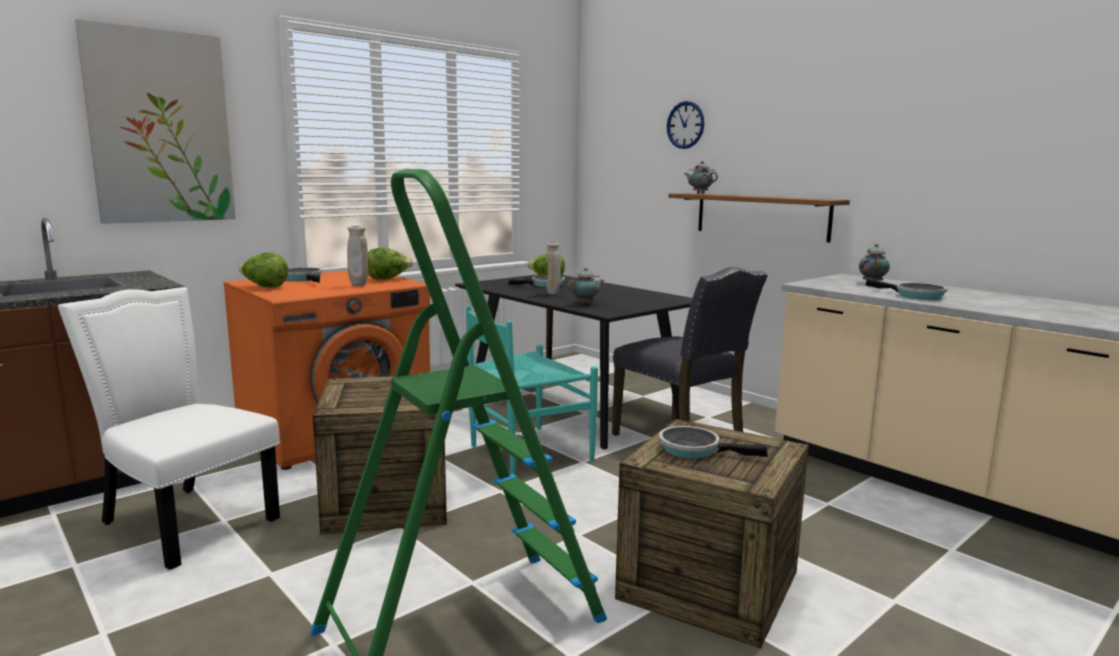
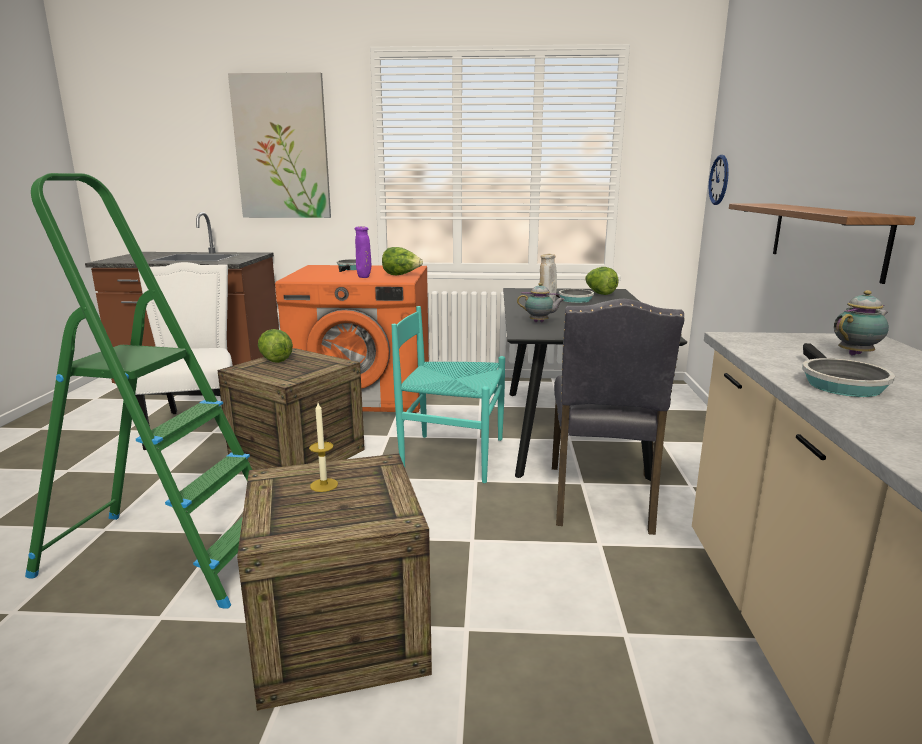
camera: 45 degrees right, 5 degrees up
lettuce [239,252,288,288] -> lettuce moved to [258,329,293,363]
beige vase [347,226,368,286] -> purple vase [355,226,371,278]
frying pan [659,426,768,459] -> candle [309,403,338,492]
wall clock [667,101,704,149] -> wall clock moved to [709,155,729,205]
teapot [685,161,718,194] -> none

